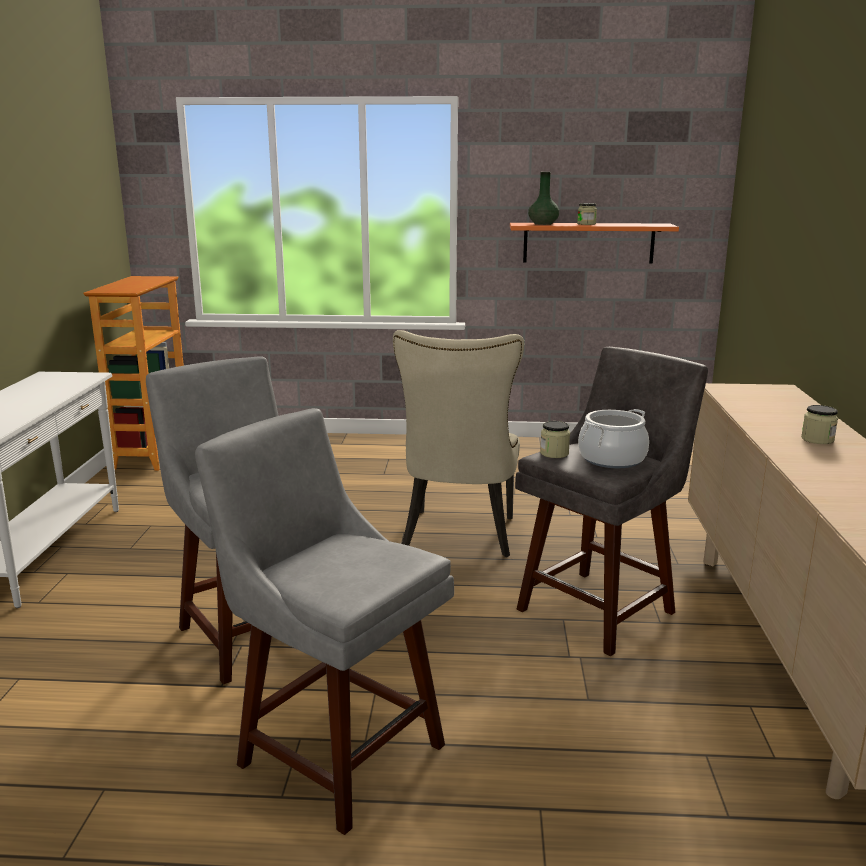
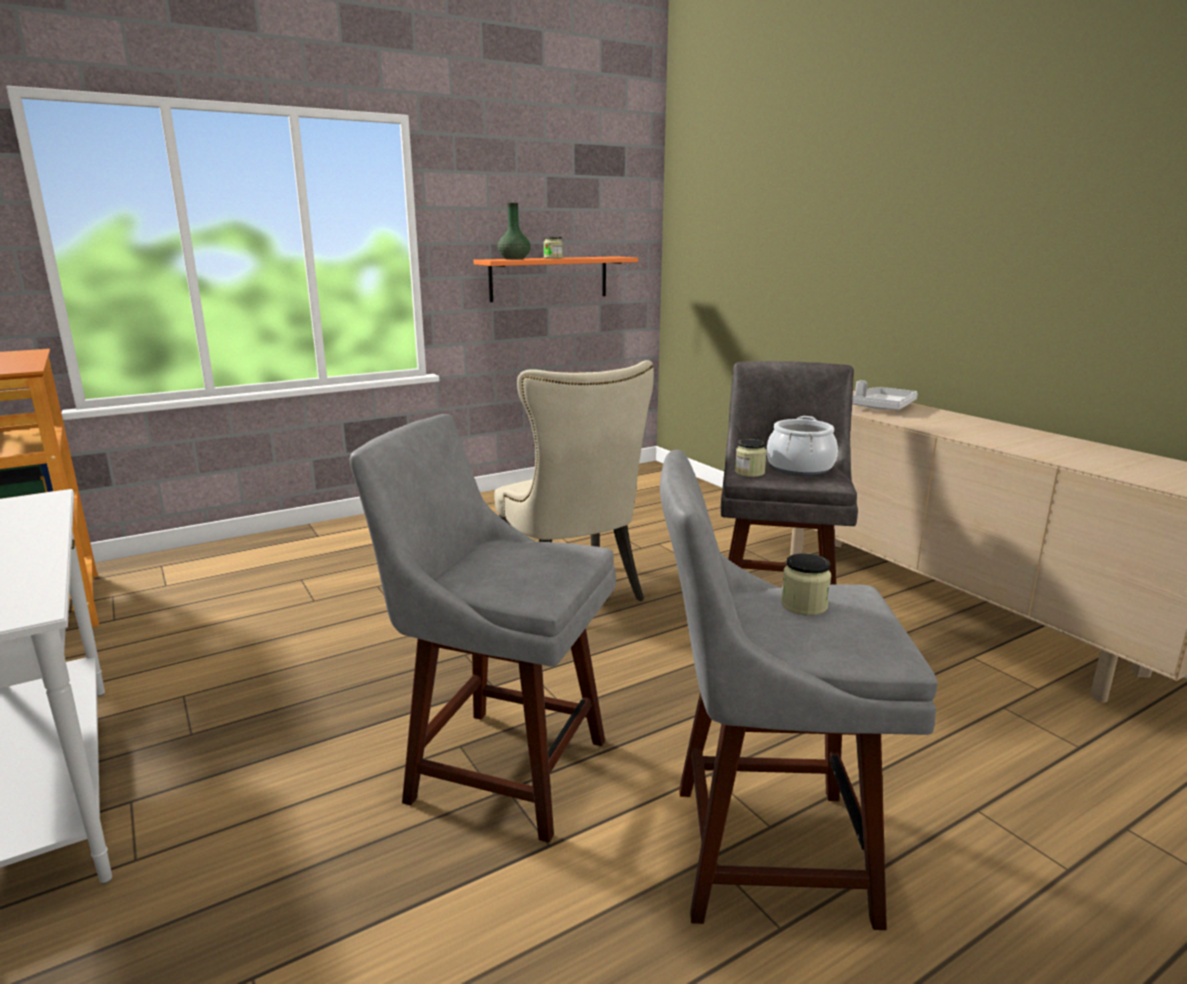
camera: 35 degrees left, 0 degrees up
jar [801,405,838,444] -> jar moved to [781,553,831,616]
none -> grey tray [852,380,918,410]

